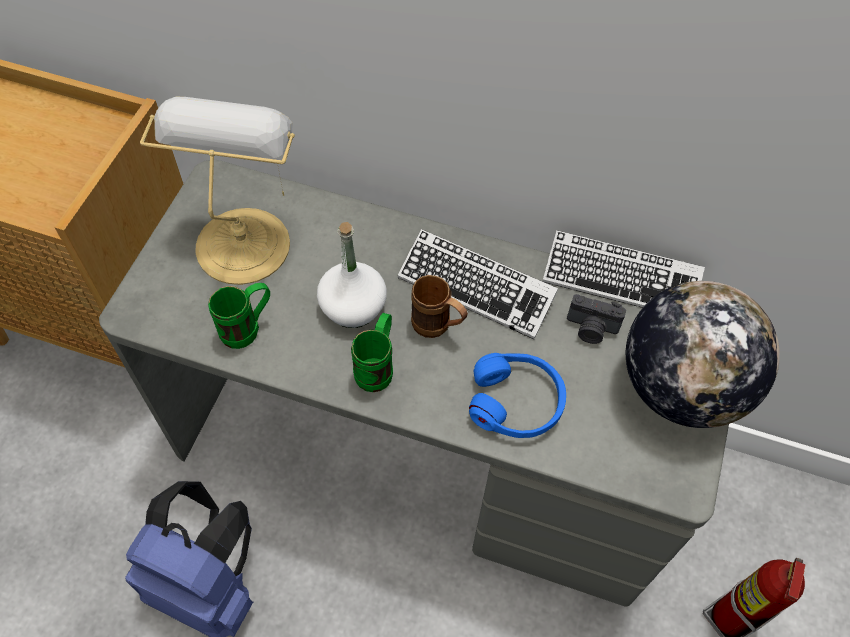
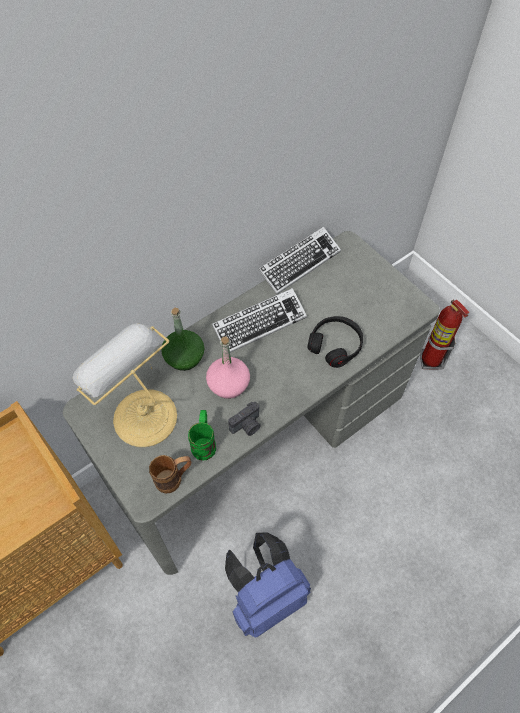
camera: 55 degrees left, 0 degrees up
white bottle [317,222,387,328] -> pink bottle [206,337,250,399]
green mug [351,313,393,392] -> none
brown mug [411,275,468,338] -> brown mug moved to [149,455,191,494]
blue headphones [469,353,566,438] -> black headphones [307,316,363,368]
camera [567,294,626,344] -> camera moved to [228,402,261,436]
globe [626,281,780,428] -> none
none -> green bottle [161,308,204,371]

